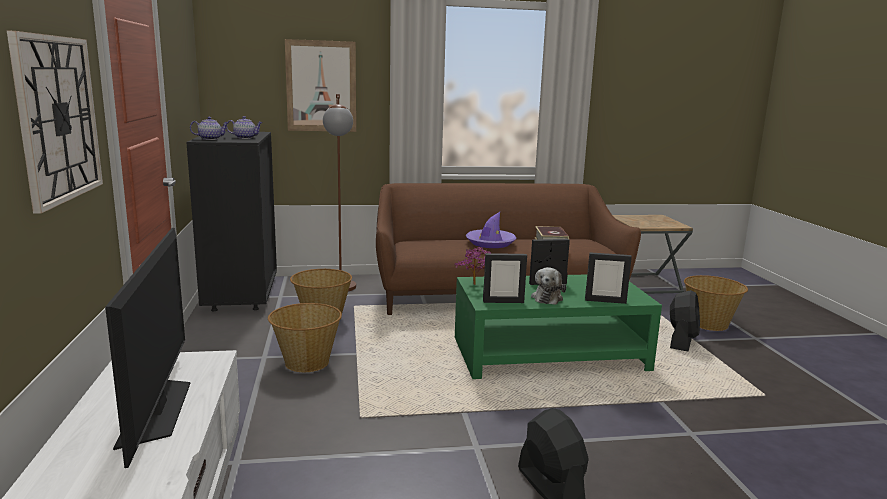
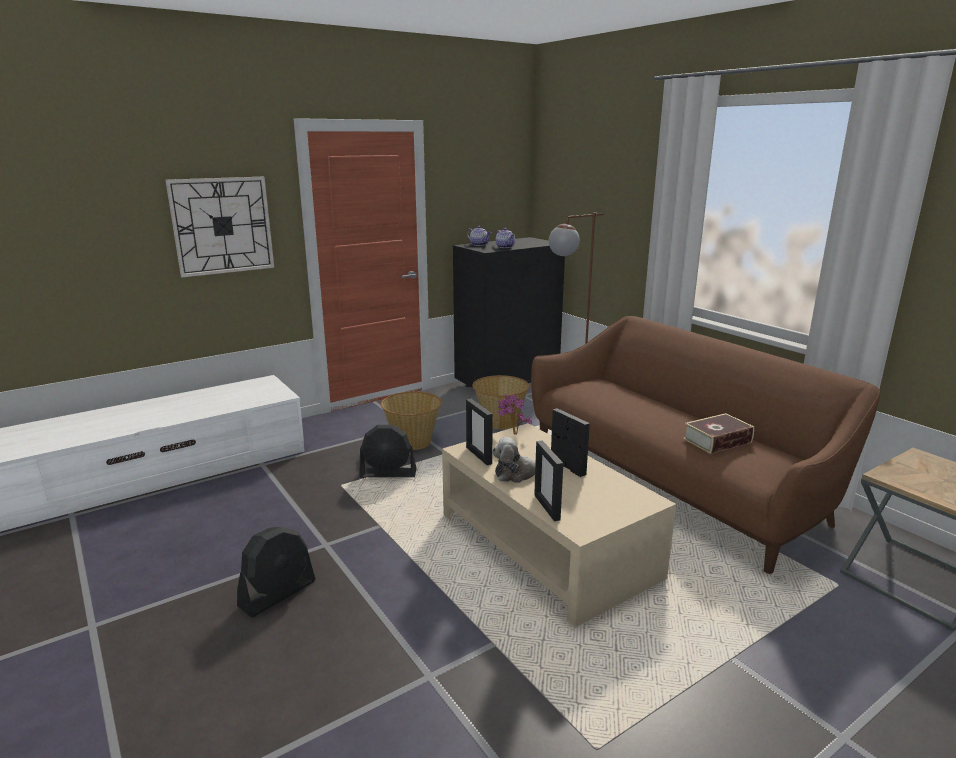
camera: 65 degrees right, 5 degrees up
television [105,228,190,468] -> none
picture [285,39,356,132] -> none
green coffee table [455,275,662,379] -> beige coffee table [442,423,676,627]
purple hat [466,212,517,248] -> none
black fan [670,290,700,352] -> black fan moved to [359,425,417,478]
basket [684,275,748,331] -> none

